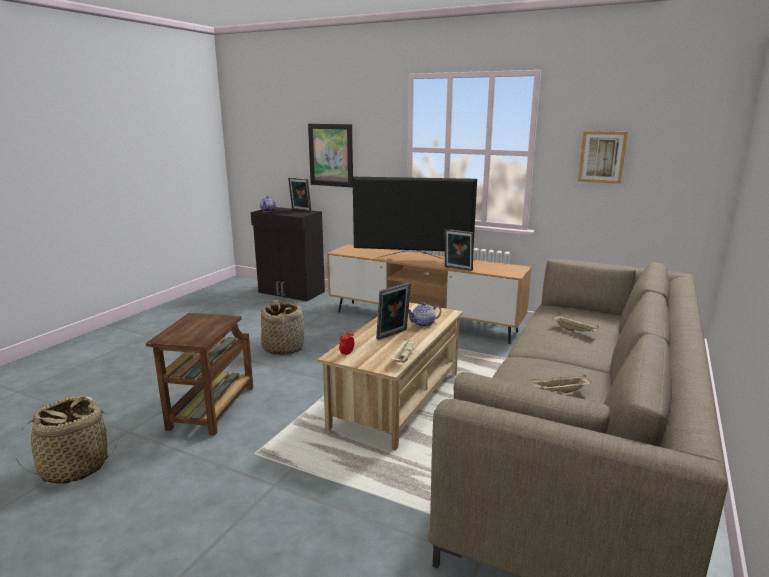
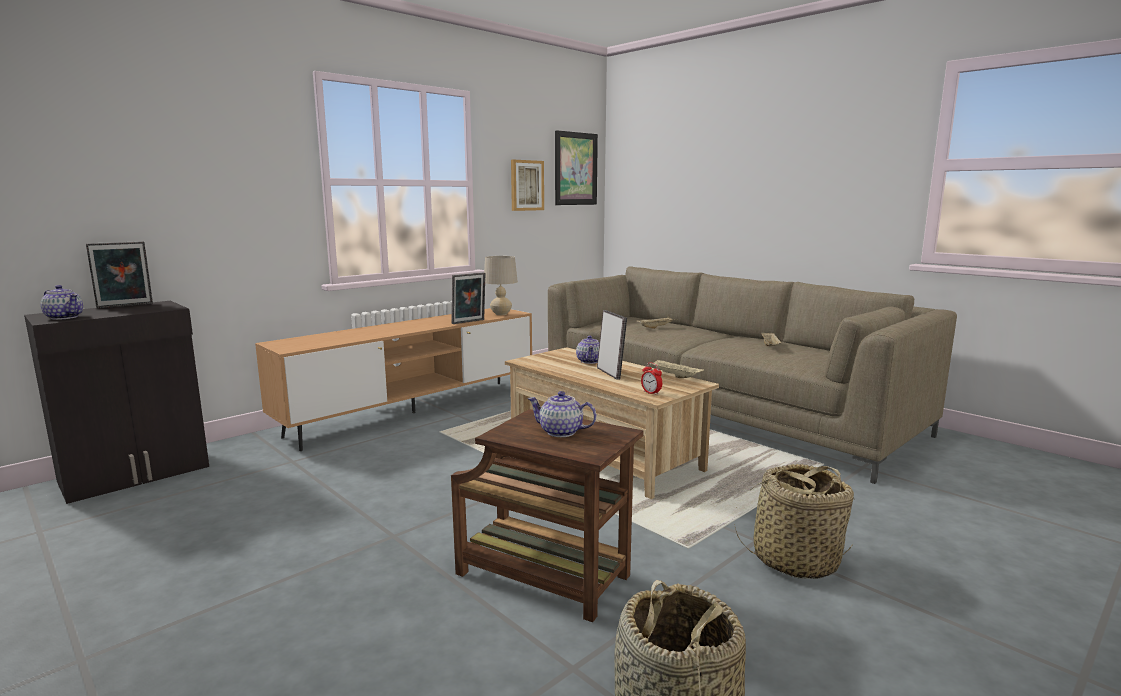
camera: 70 degrees left, 5 degrees down
basket [261,299,304,355] -> basket moved to [734,464,855,579]
picture [308,124,353,188] -> picture moved to [555,130,598,205]
television [353,177,477,259] -> none
none -> beige table lamp [484,256,518,315]
none -> teapot [527,391,597,437]

